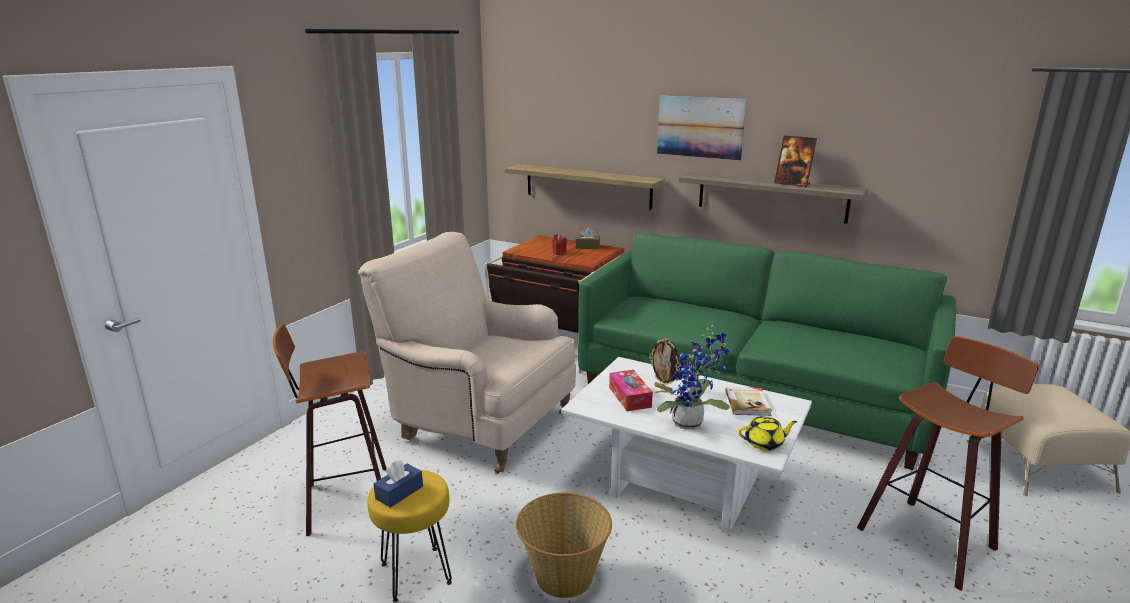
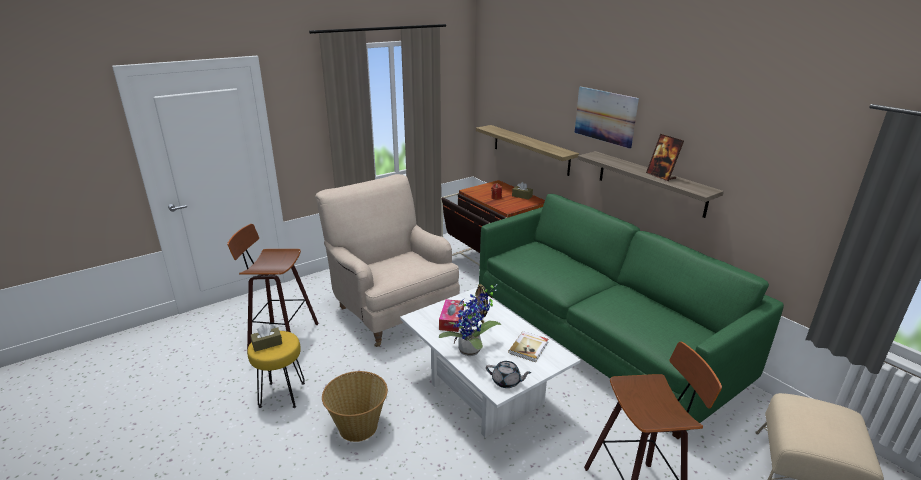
camera: 25 degrees right, 5 degrees up
blue tissue box [374,460,423,508] -> brown tissue box [250,324,282,352]
yellow teapot [738,416,797,451] -> grey teapot [486,361,532,388]

